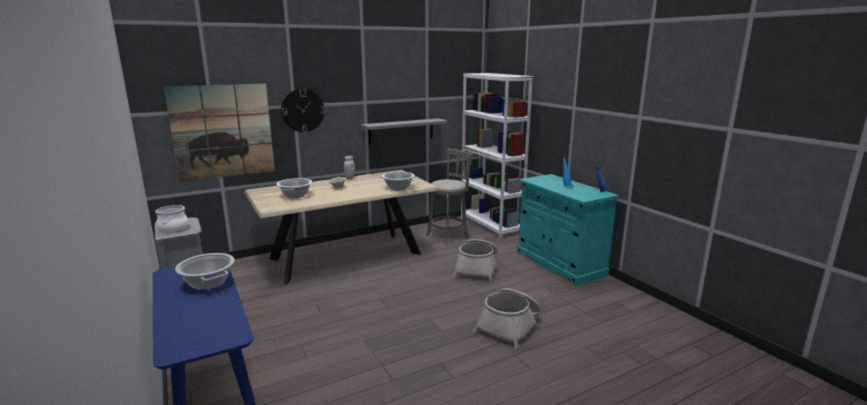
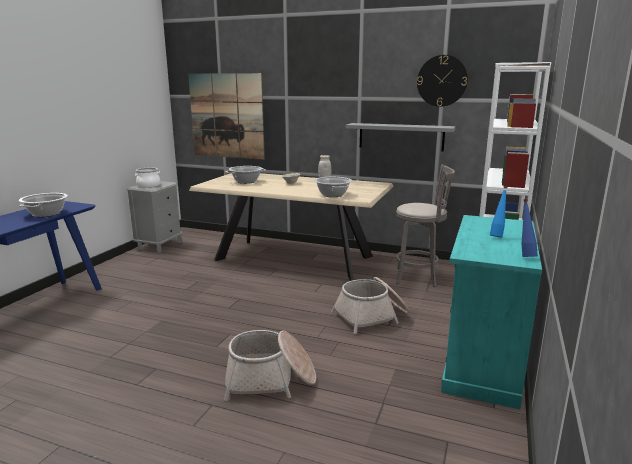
camera: 50 degrees right, 0 degrees up
wall clock [281,89,325,132] -> wall clock moved to [417,55,468,107]

